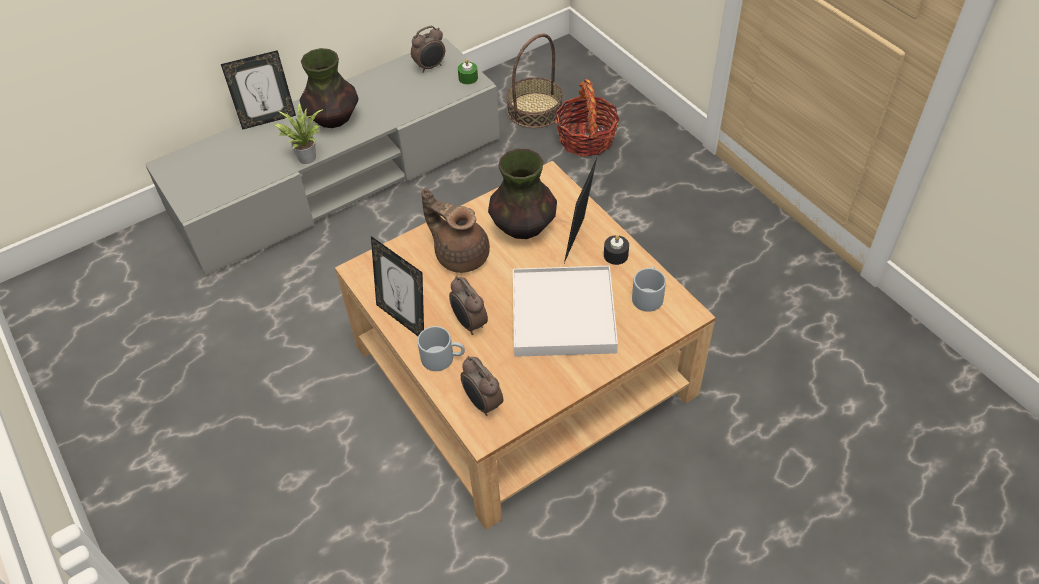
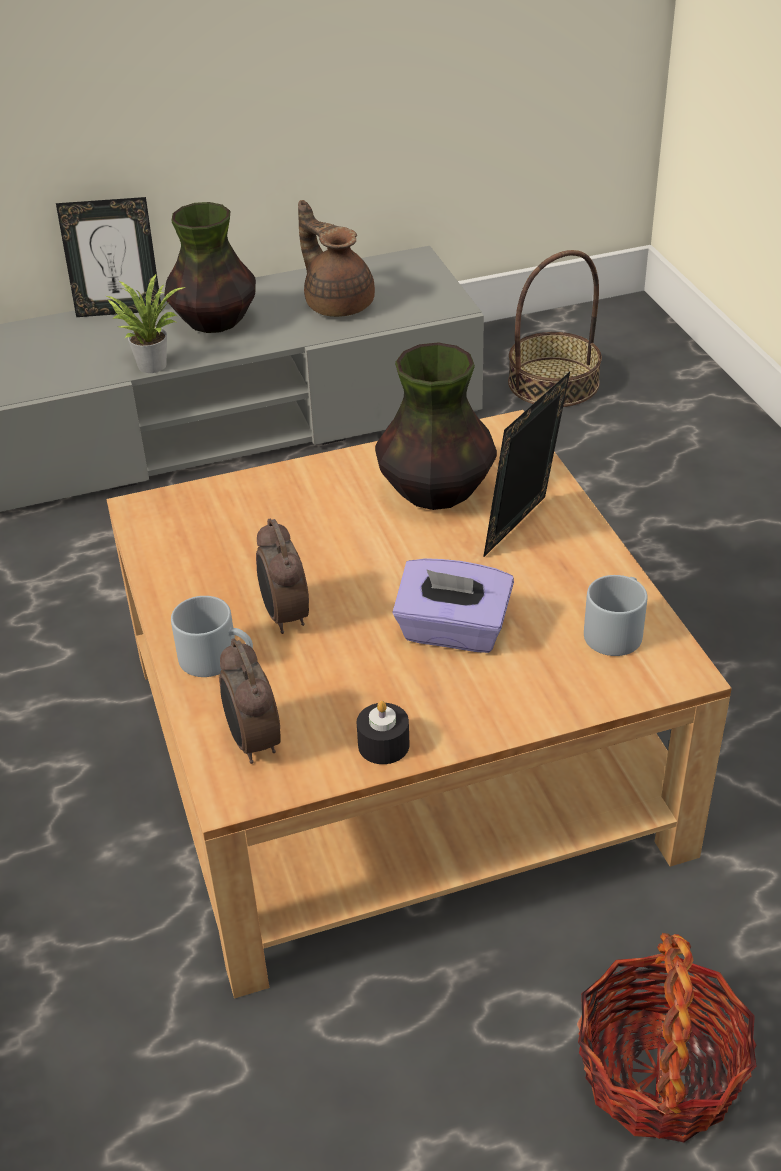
camera: 15 degrees right, 10 degrees down
picture frame [371,236,424,336] -> none
alarm clock [411,26,445,73] -> none
brown teapot [421,188,490,273] -> brown teapot moved to [298,200,375,317]
green candle [458,59,478,85] -> none
white tray [513,266,618,357] -> purple tissue box [392,558,514,653]
basket [555,79,620,157] -> basket moved to [577,933,757,1142]
black candle [604,235,629,265] -> black candle moved to [357,701,410,764]

